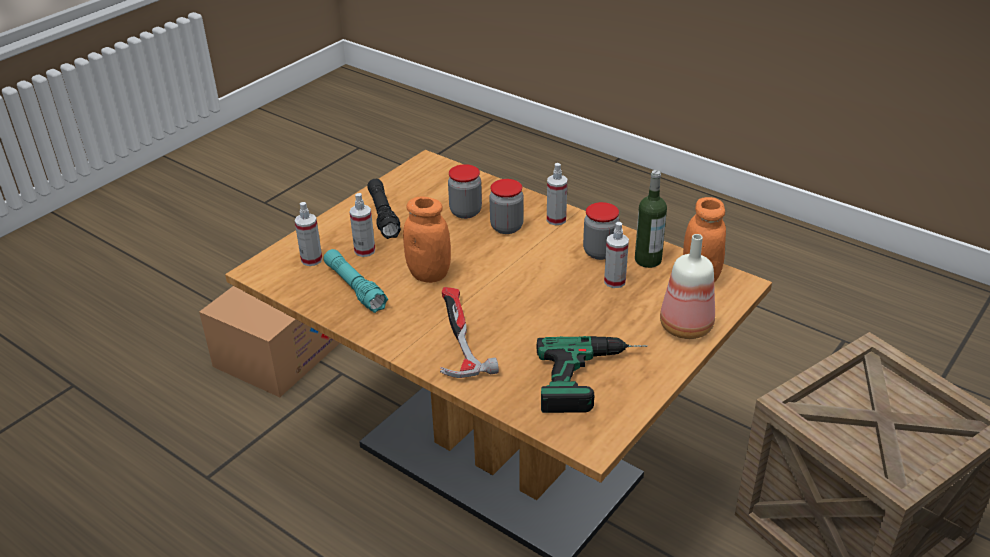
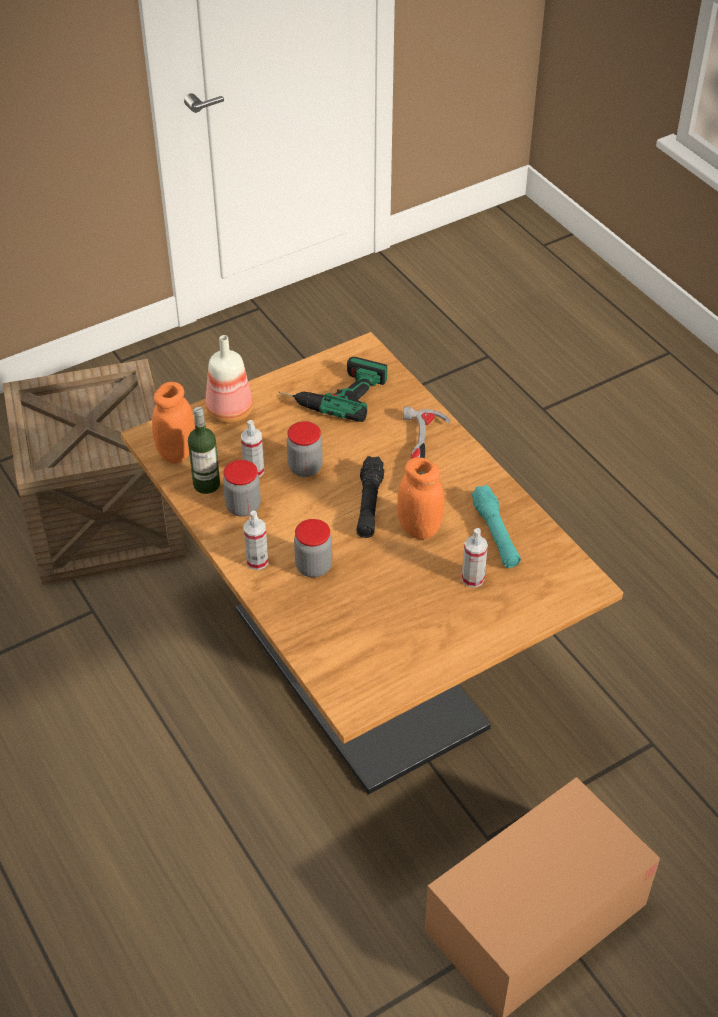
camera: 160 degrees left, 10 degrees up
spray bottle [294,202,322,266] -> none
black flashlight [367,179,401,239] -> black flashlight moved to [356,456,384,538]
jar [448,164,482,219] -> jar moved to [287,421,323,477]

